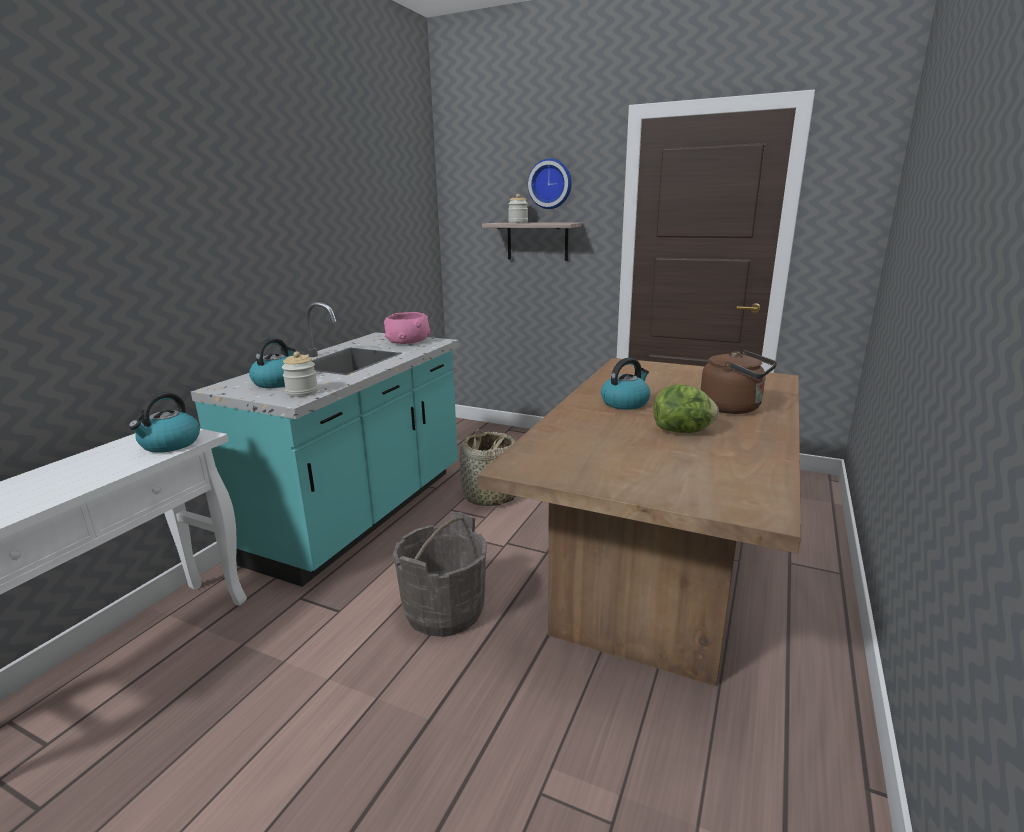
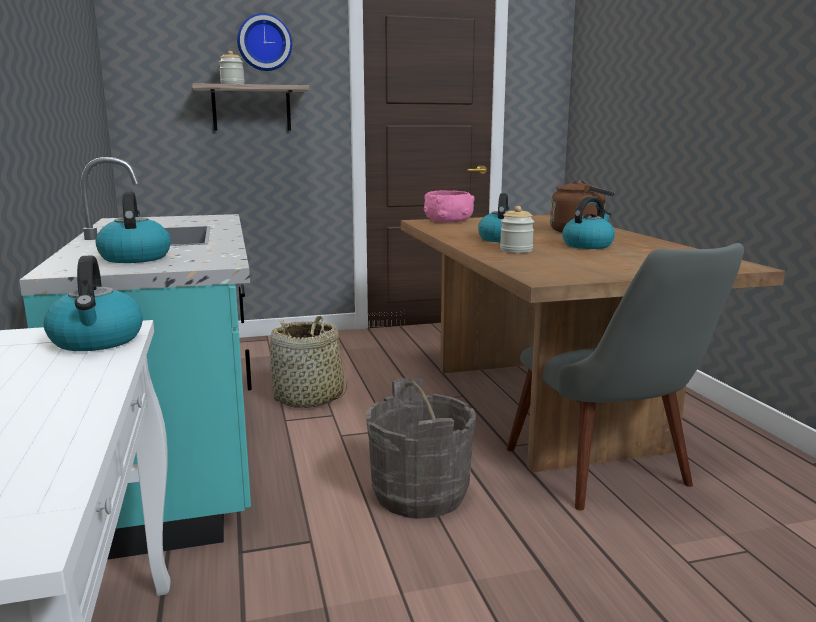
camera: 40 degrees left, 5 degrees down
jar [282,352,318,397] -> jar moved to [500,206,534,253]
pink bowl [384,312,431,344] -> pink bowl moved to [424,190,475,223]
lettuce [654,384,719,433] -> kettle [562,197,615,249]
none -> grey chair [507,243,744,511]

